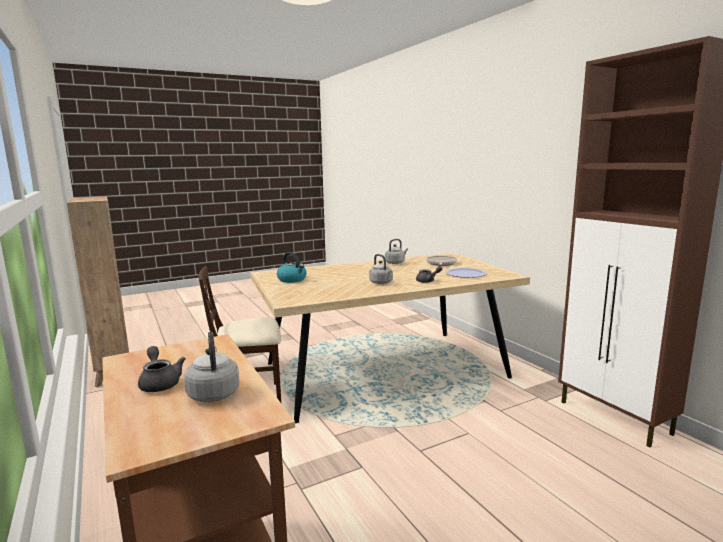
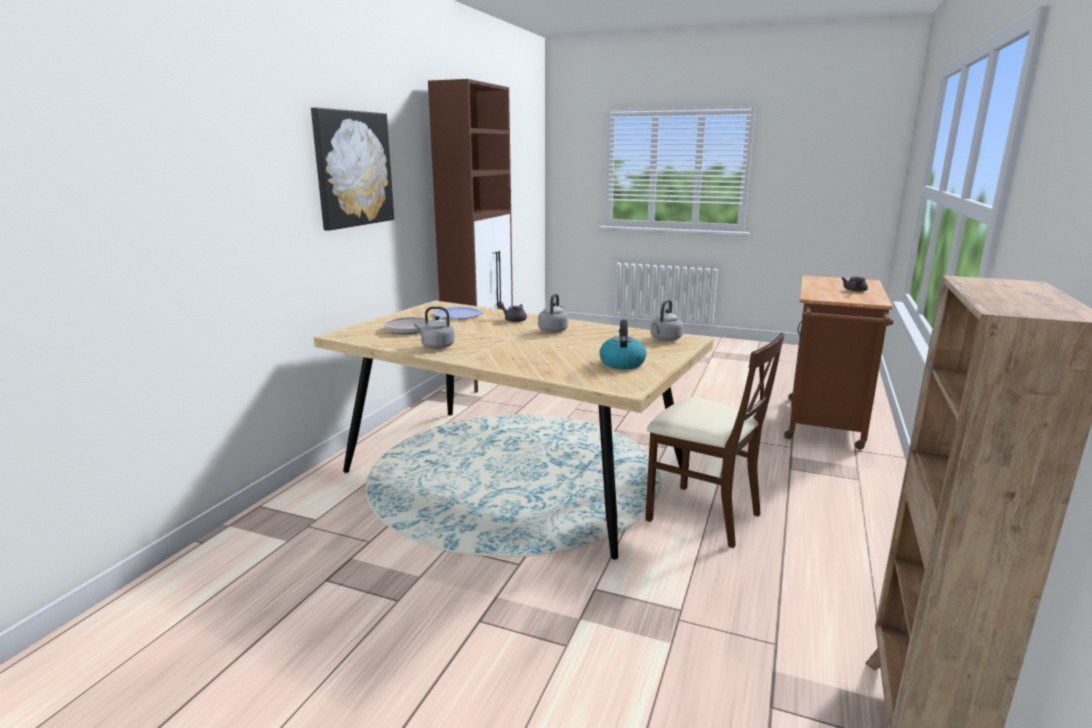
camera: 130 degrees left, 5 degrees up
grey kettle [184,332,240,402] -> grey kettle moved to [651,300,683,341]
none -> picture [311,108,394,231]

